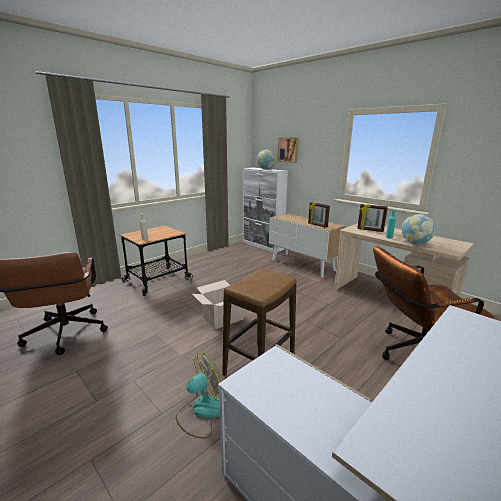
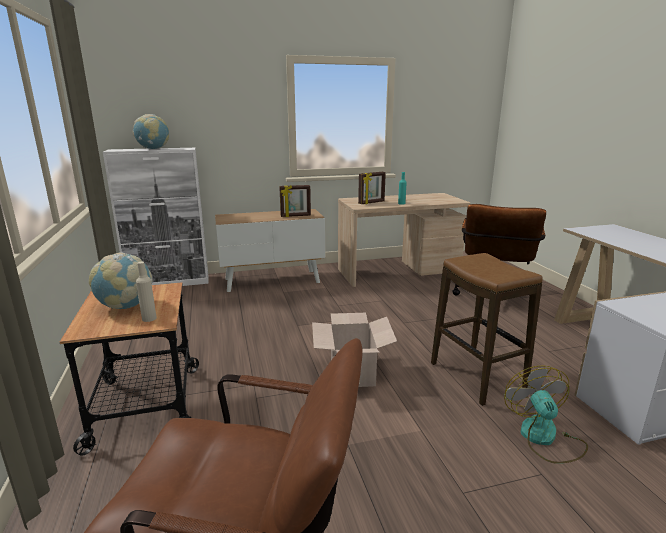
camera: 60 degrees left, 0 degrees up
picture [277,138,299,163] -> none
globe [402,214,435,245] -> globe moved to [89,253,153,309]

